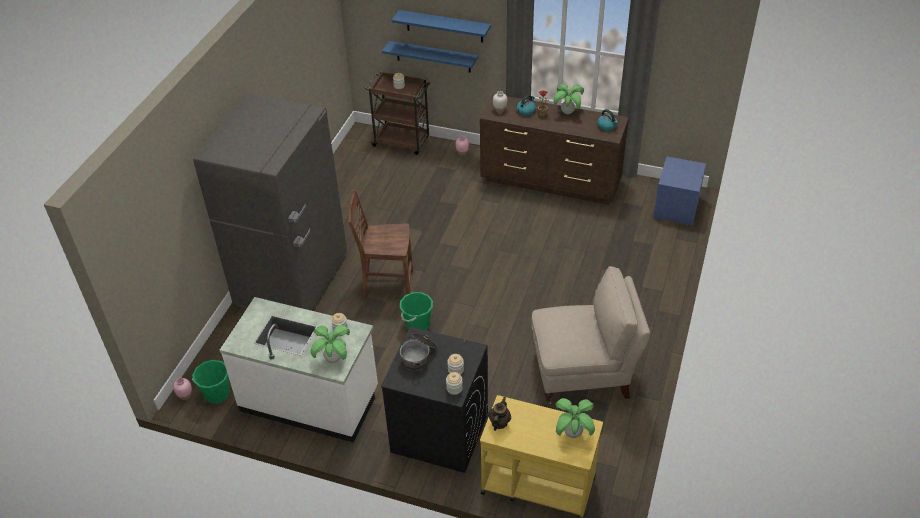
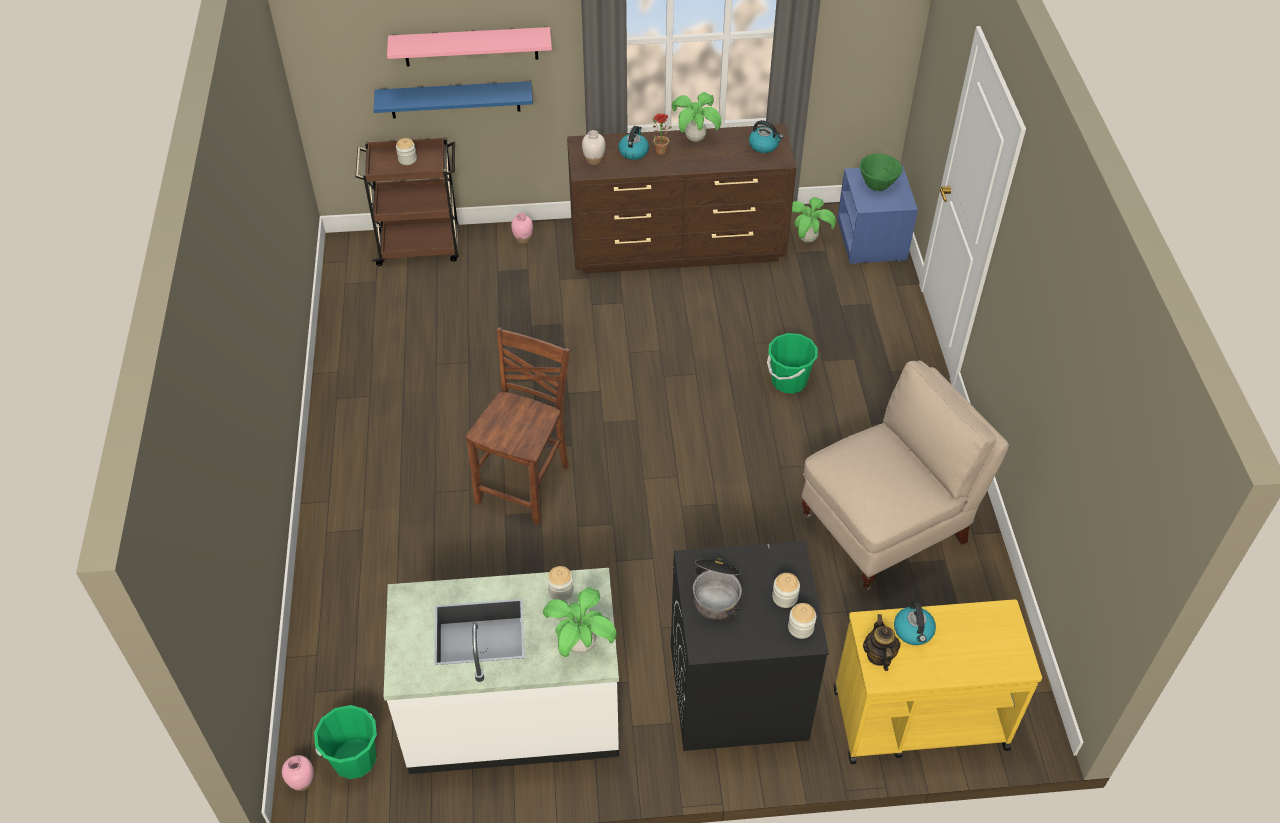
camera: 25 degrees left, 5 degrees up
grey fridge [193,93,347,311] -> none
brown chair [348,190,413,298] -> brown chair turned 135 degrees clockwise [466,327,570,525]
blue shelf [392,10,491,43] -> pink shelf [387,27,552,67]
green bucket [400,292,433,330] -> green bucket moved to [767,333,818,394]
potted plant [556,398,595,438] -> potted plant moved to [792,197,836,243]
none -> green bowl [860,153,903,191]
none -> kettle [894,601,936,645]

